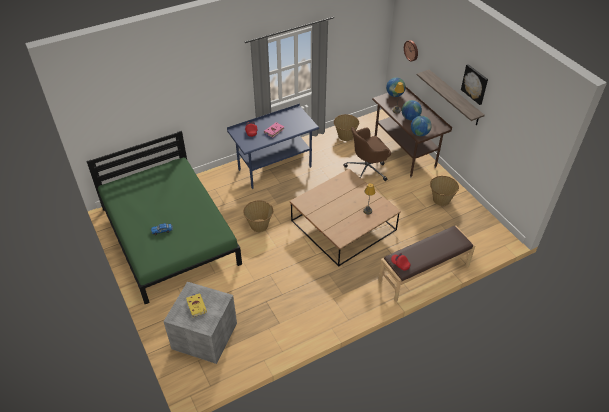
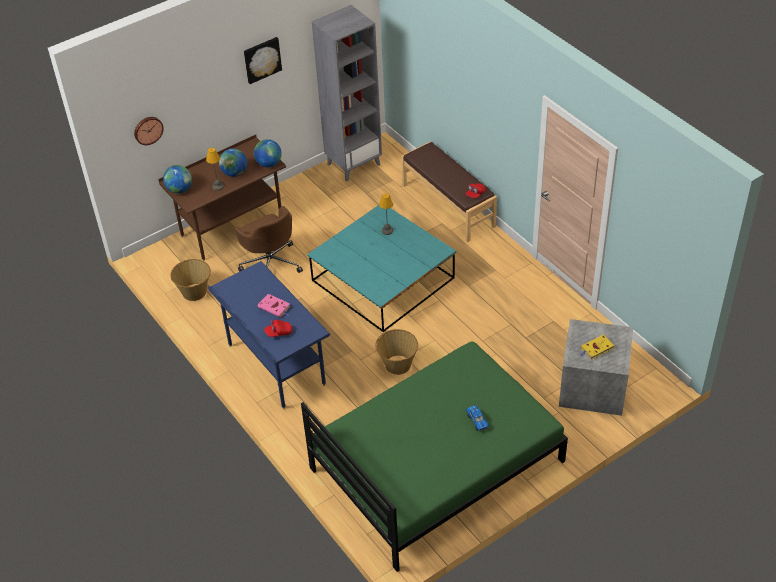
camera: 95 degrees left, 0 degrees up
brown coffee table [290,169,401,267] -> turquoise coffee table [307,205,456,332]
shelf [417,70,485,125] -> none
basket [430,176,459,206] -> none
none -> grey bookcase [312,5,382,182]

